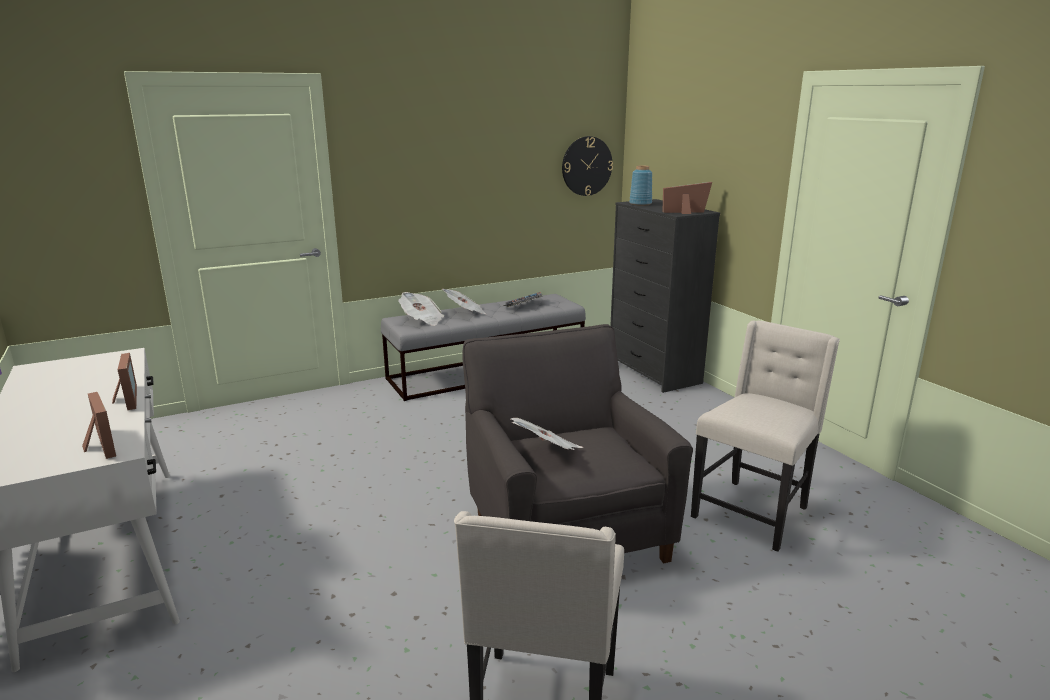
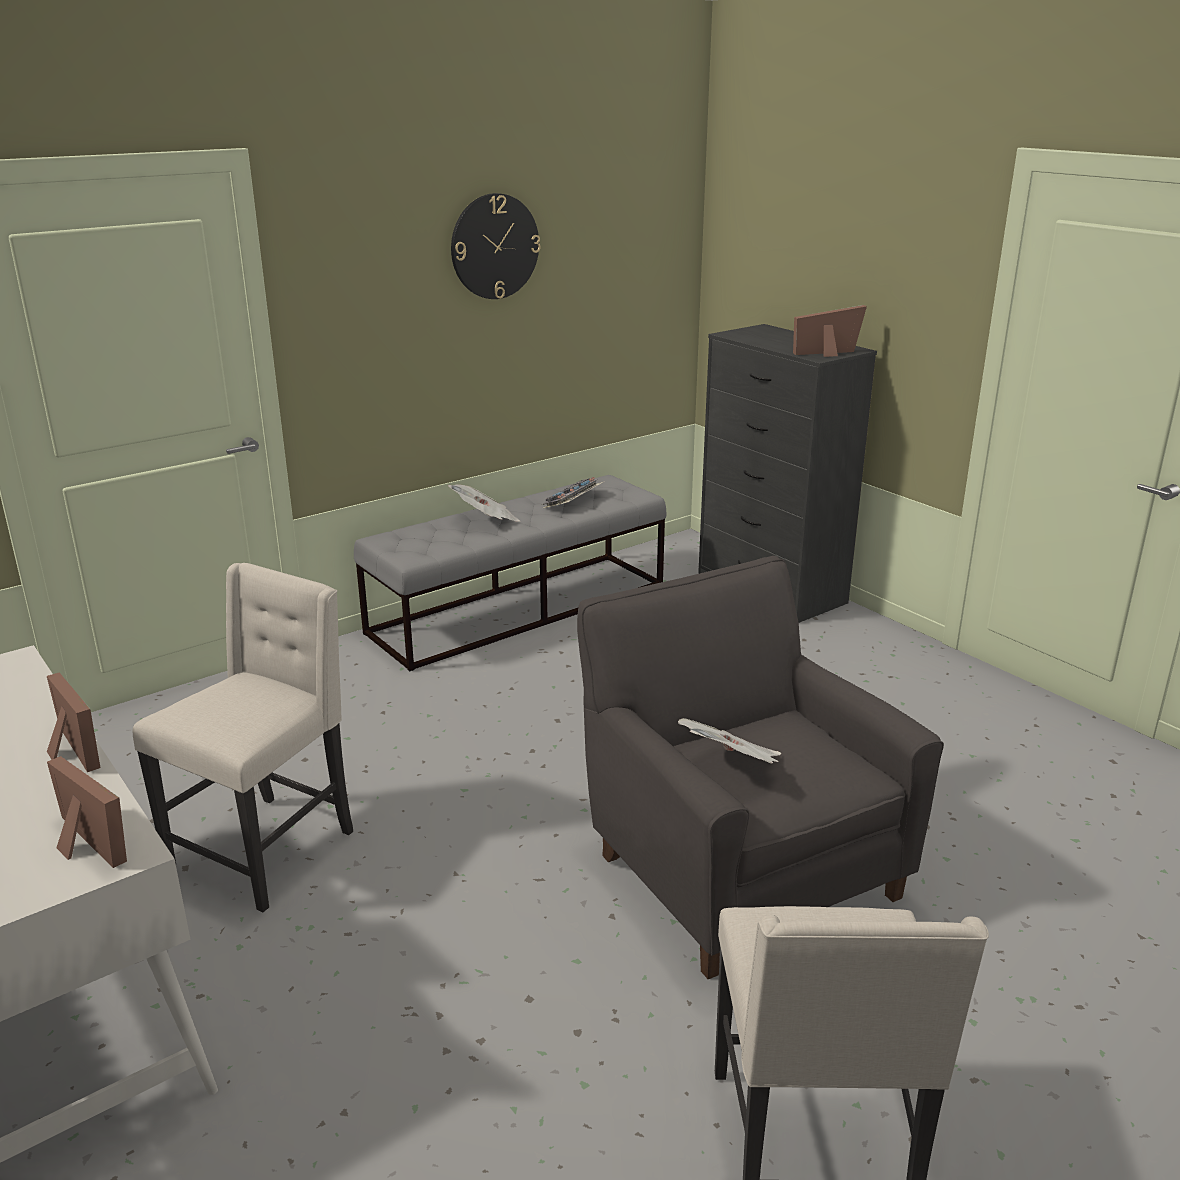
camera: 10 degrees left, 5 degrees up
newspaper [398,292,444,326] -> none
wall clock [562,136,613,196] -> wall clock moved to [451,193,541,299]
blue vase [629,165,652,206] -> none
beige chair [691,321,840,552] -> beige chair moved to [132,563,353,912]

